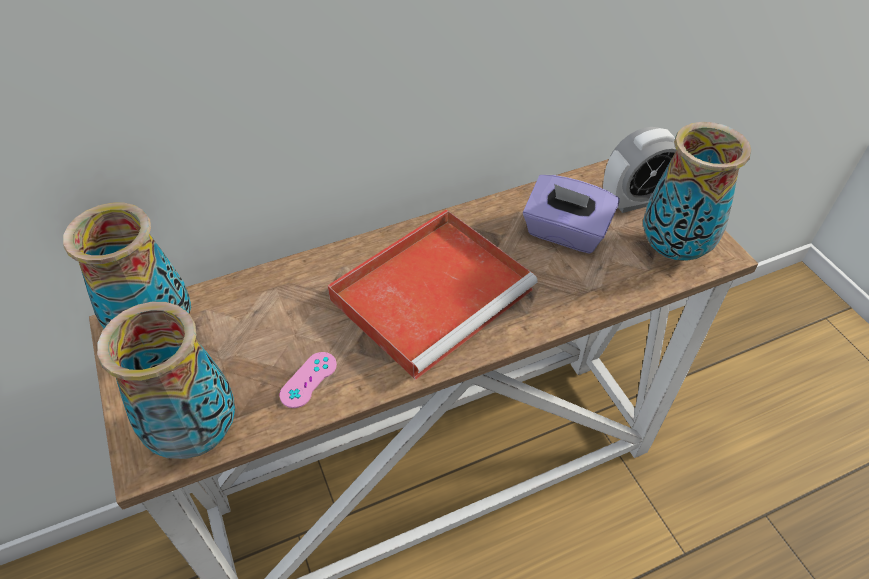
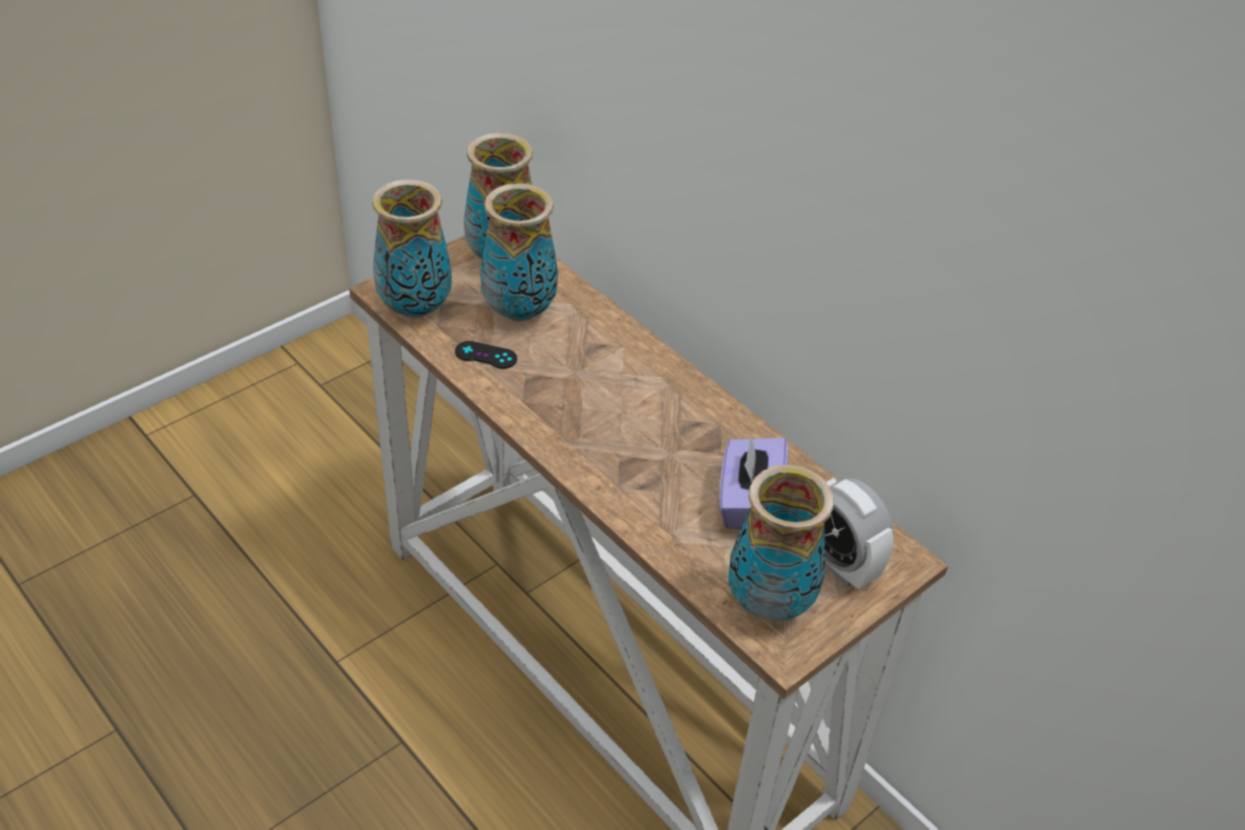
camera: 70 degrees right, 5 degrees down
pink game controller [279,352,337,408] -> black game controller [455,341,517,369]
red tray [327,209,538,380] -> none
none -> vase [480,183,558,322]

